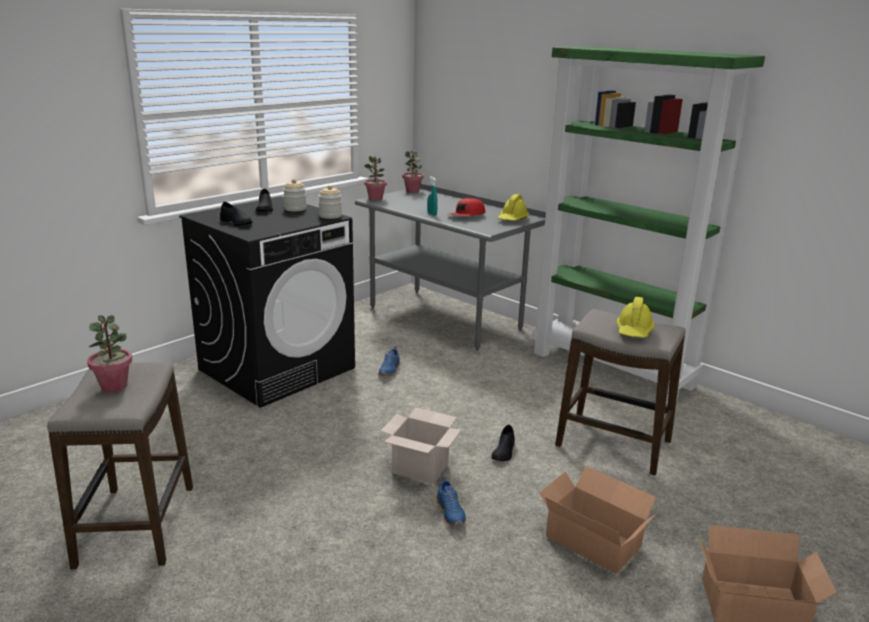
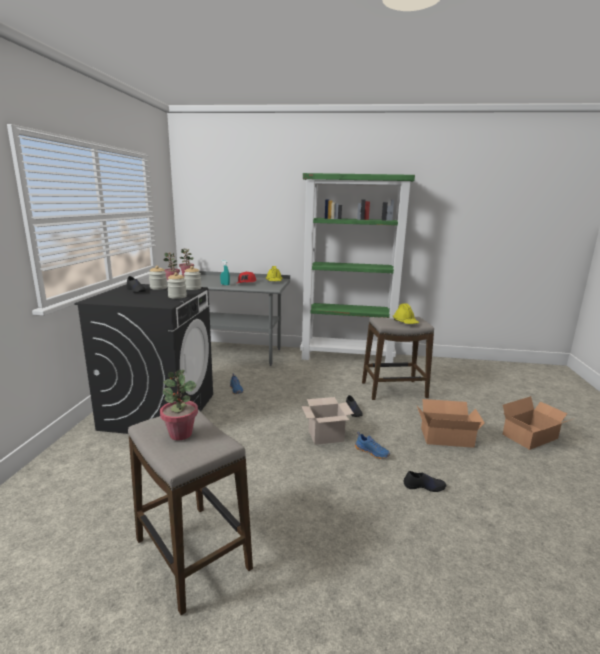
camera: 35 degrees left, 5 degrees down
black shoe [220,202,253,226] -> black shoe moved to [404,471,446,492]
none -> jar [167,272,187,299]

